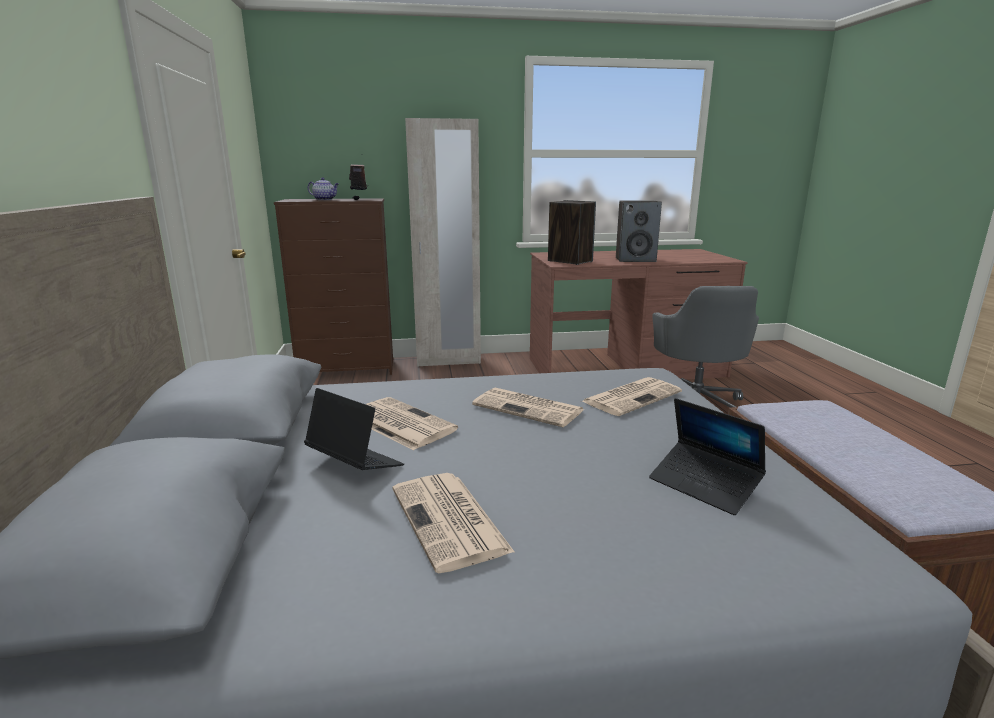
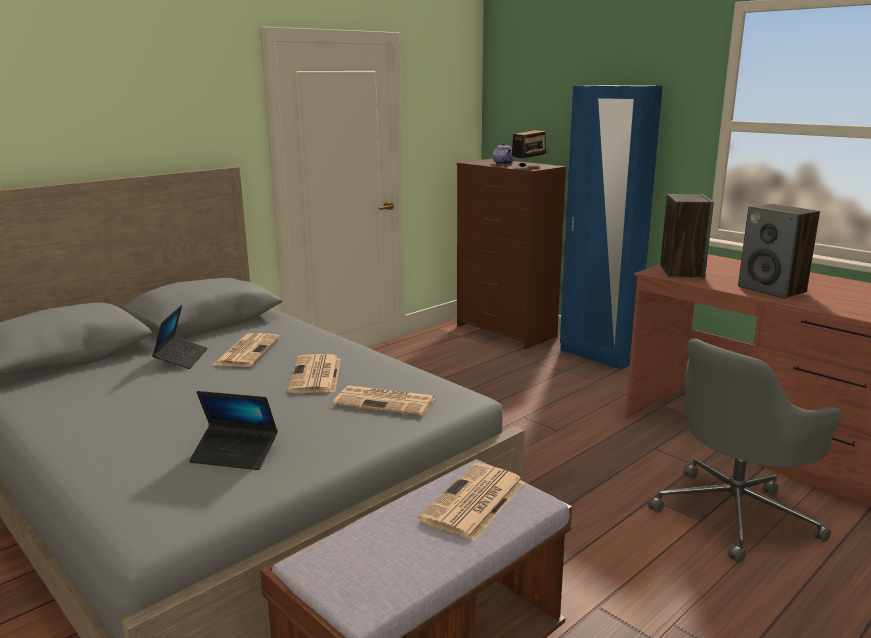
camera: 55 degrees right, 0 degrees up
newspaper [393,473,514,573] -> newspaper moved to [418,463,525,541]
beige wardrobe [405,118,481,367] -> blue wardrobe [560,85,663,370]
laptop [649,398,766,515] -> laptop turned 90 degrees counterclockwise [189,391,278,470]

